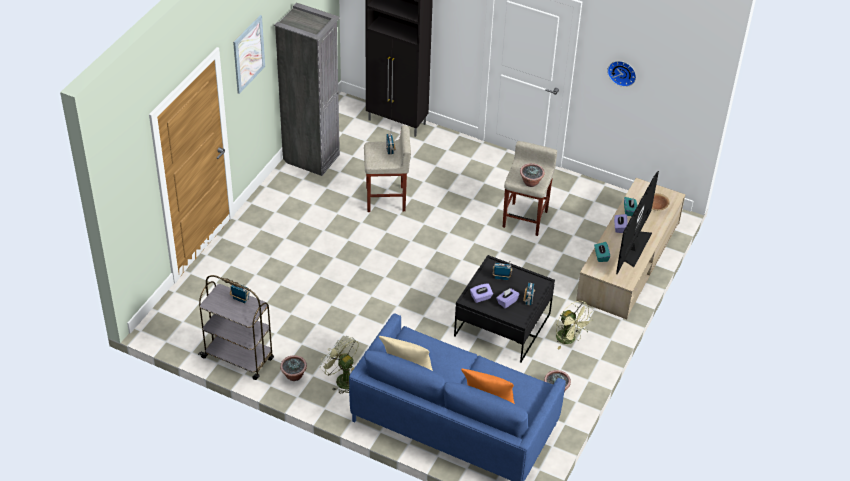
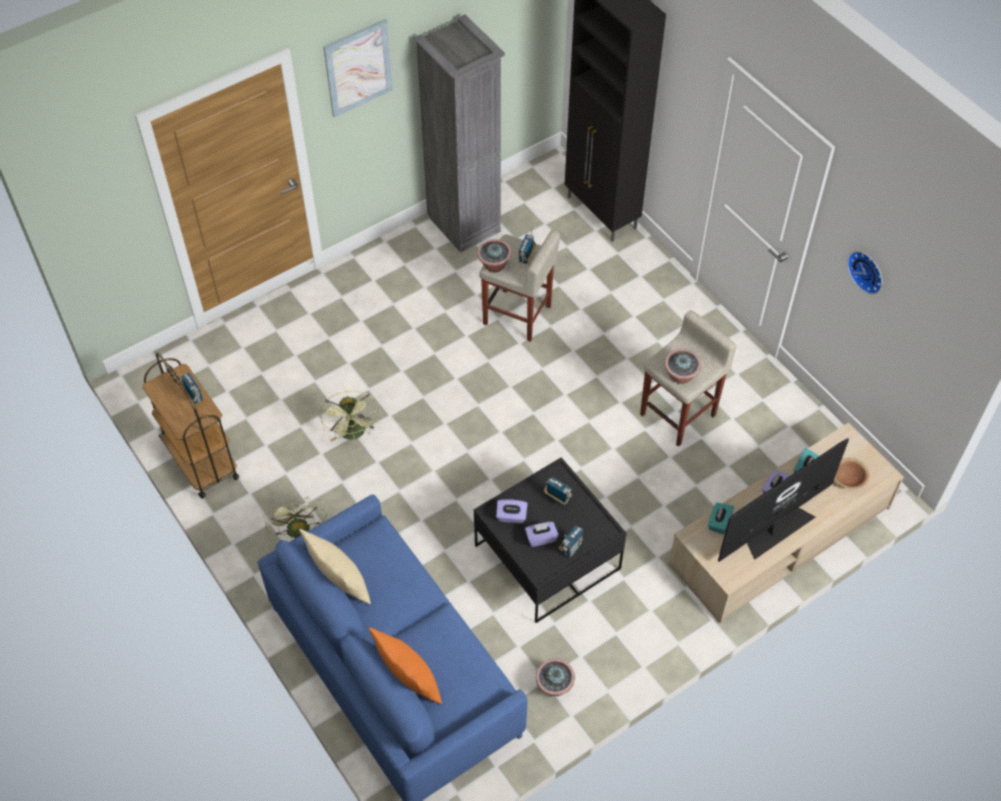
camera: 30 degrees right, 10 degrees up
grey cart [198,275,274,380] -> brown cart [142,353,239,499]
potted plant [280,355,307,381] -> potted plant moved to [477,239,512,273]
green fan [556,301,593,350] -> green fan moved to [320,391,379,442]

